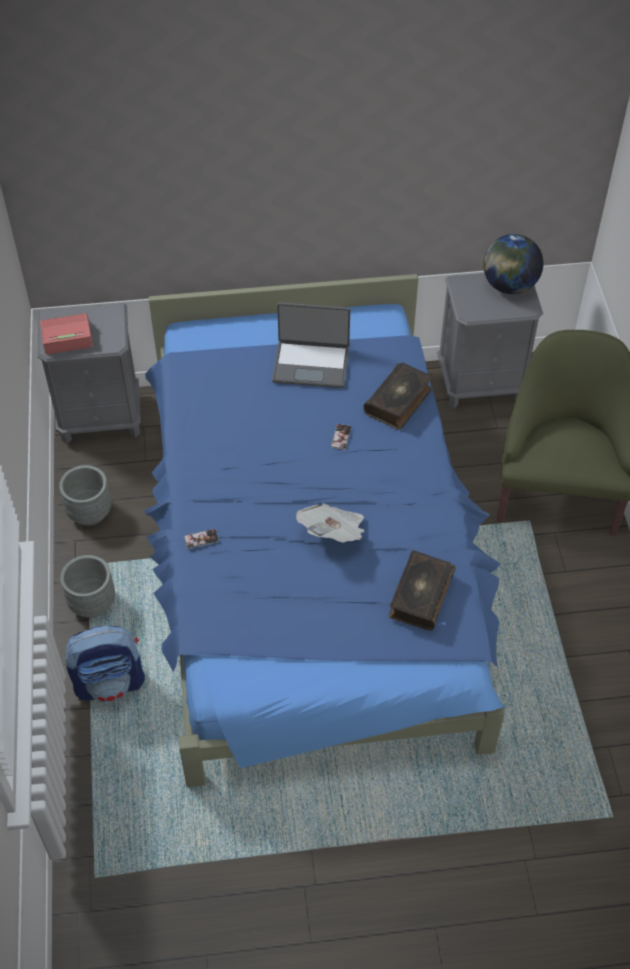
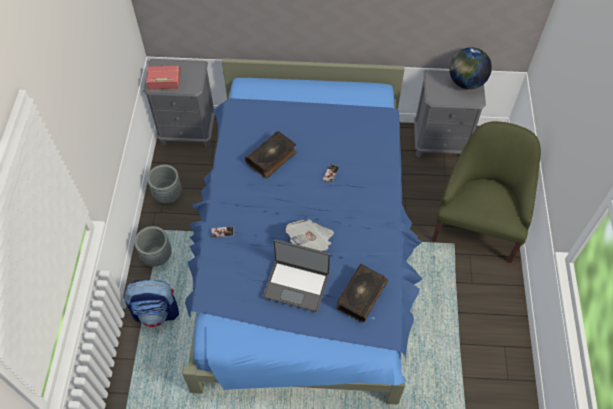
camera: 10 degrees right, 5 degrees up
laptop [272,302,350,388] -> laptop moved to [263,239,330,312]
book [363,362,433,429] -> book moved to [245,131,296,178]

